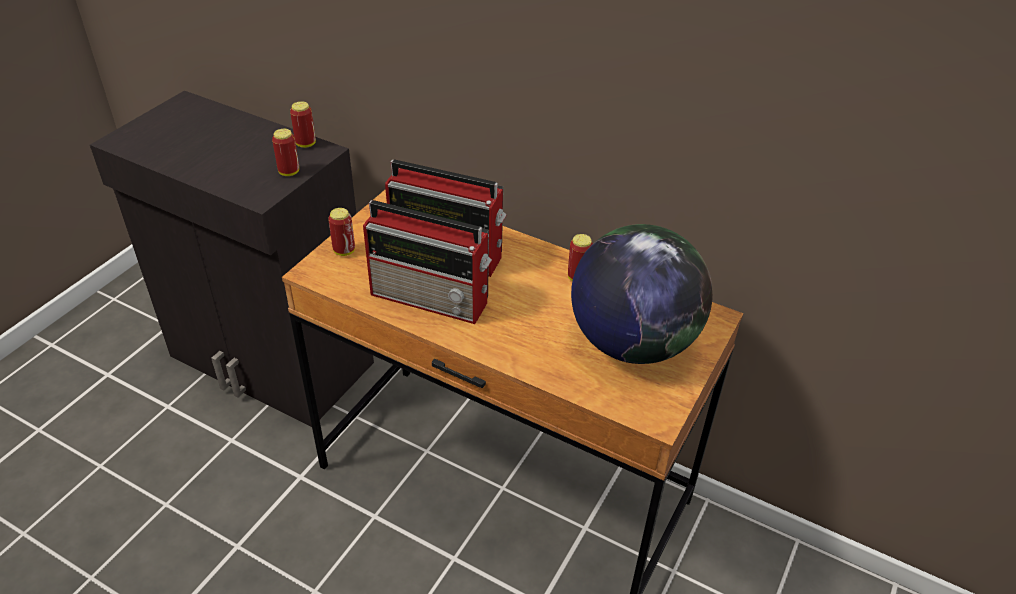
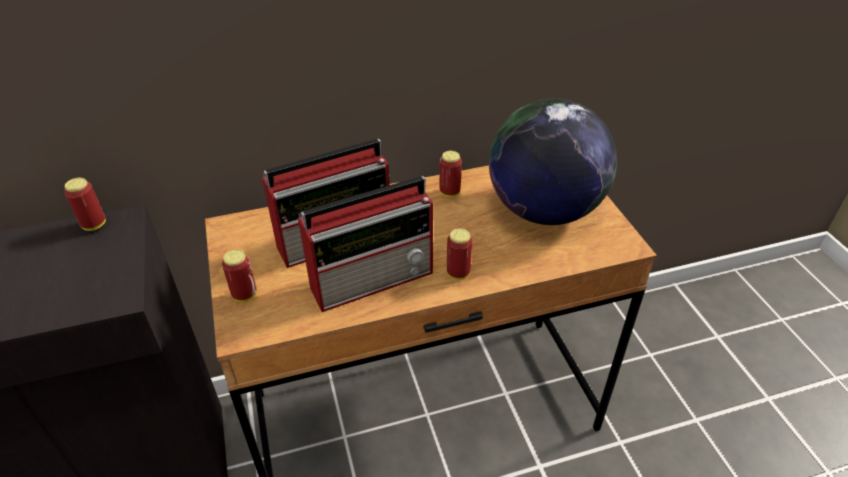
camera: 45 degrees left, 0 degrees up
can [272,129,299,176] -> can moved to [447,228,472,280]

